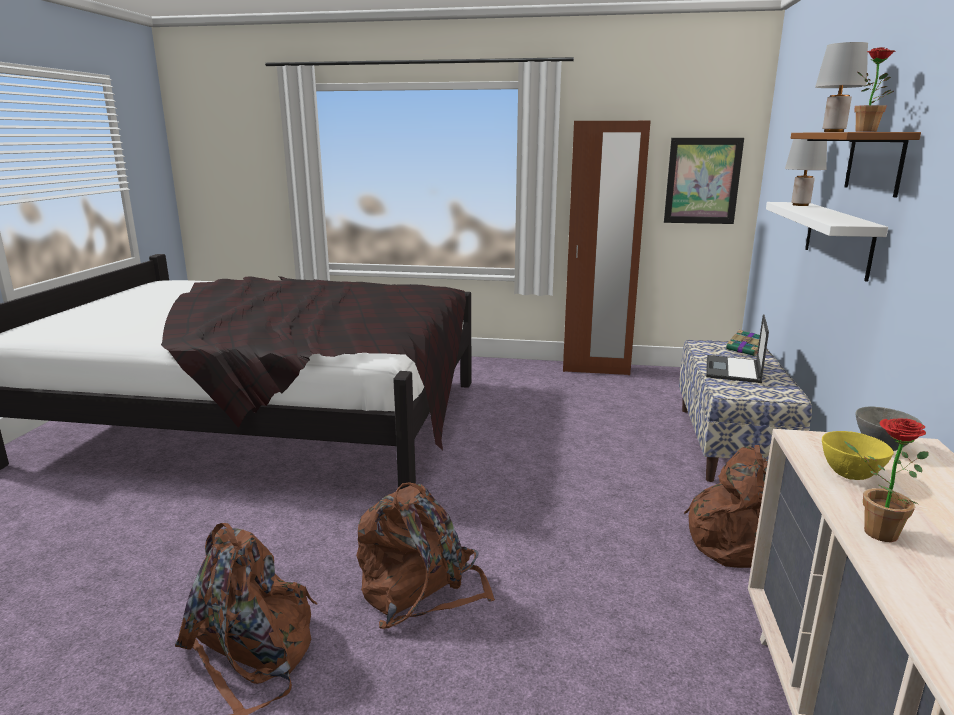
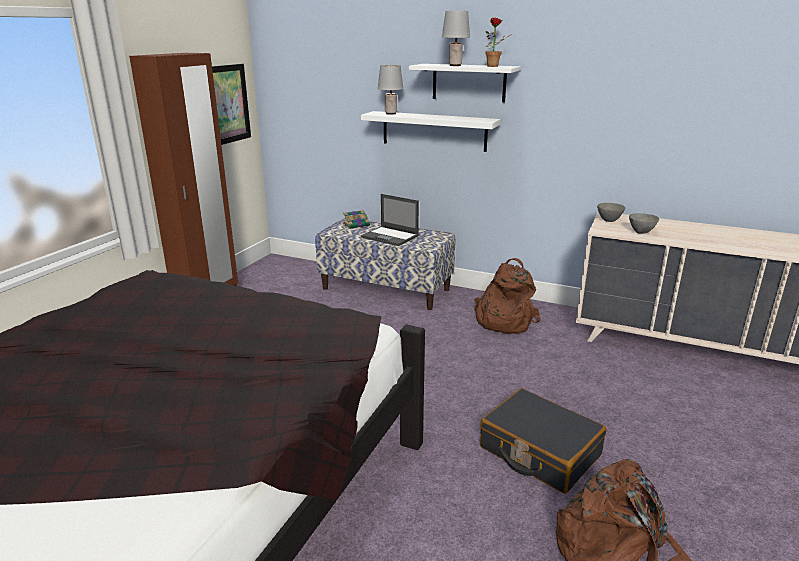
camera: 75 degrees left, 5 degrees up
brown backpack [356,482,495,629] -> black suitcase [480,388,606,494]
brown shelf [791,132,921,198] -> white shelf [409,64,520,102]
yellow bowl [822,431,894,480] -> grey bowl [629,213,659,234]
potted plant [844,418,929,542] -> none

